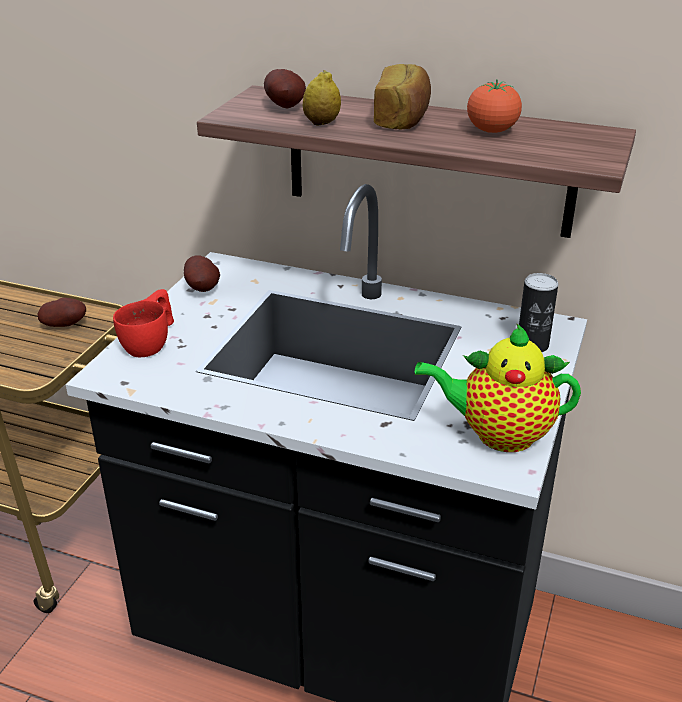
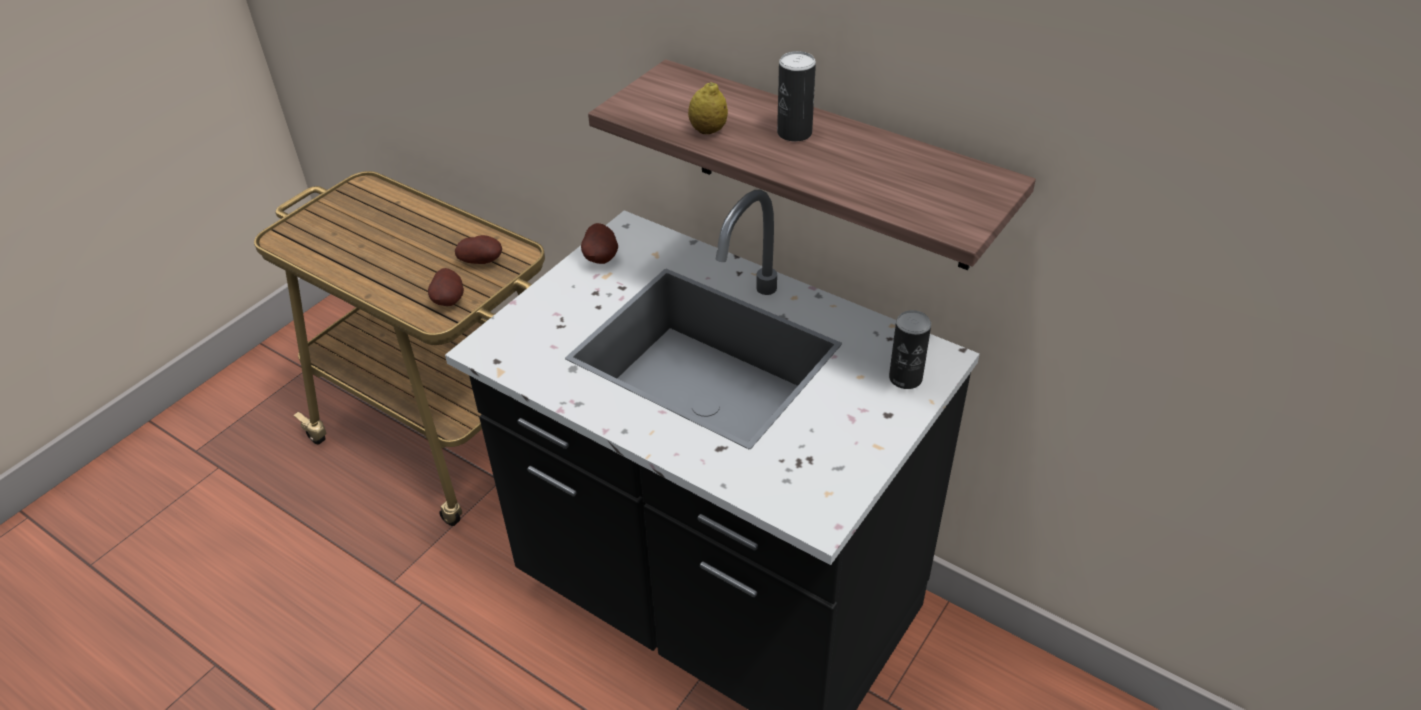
camera: 15 degrees right, 10 degrees up
red cup [113,289,174,357] -> none
potato [264,69,306,109] -> potato moved to [428,268,464,306]
bread [374,64,431,130] -> can [777,51,816,142]
teapot [415,324,581,452] -> none
tomato [467,79,522,133] -> none

